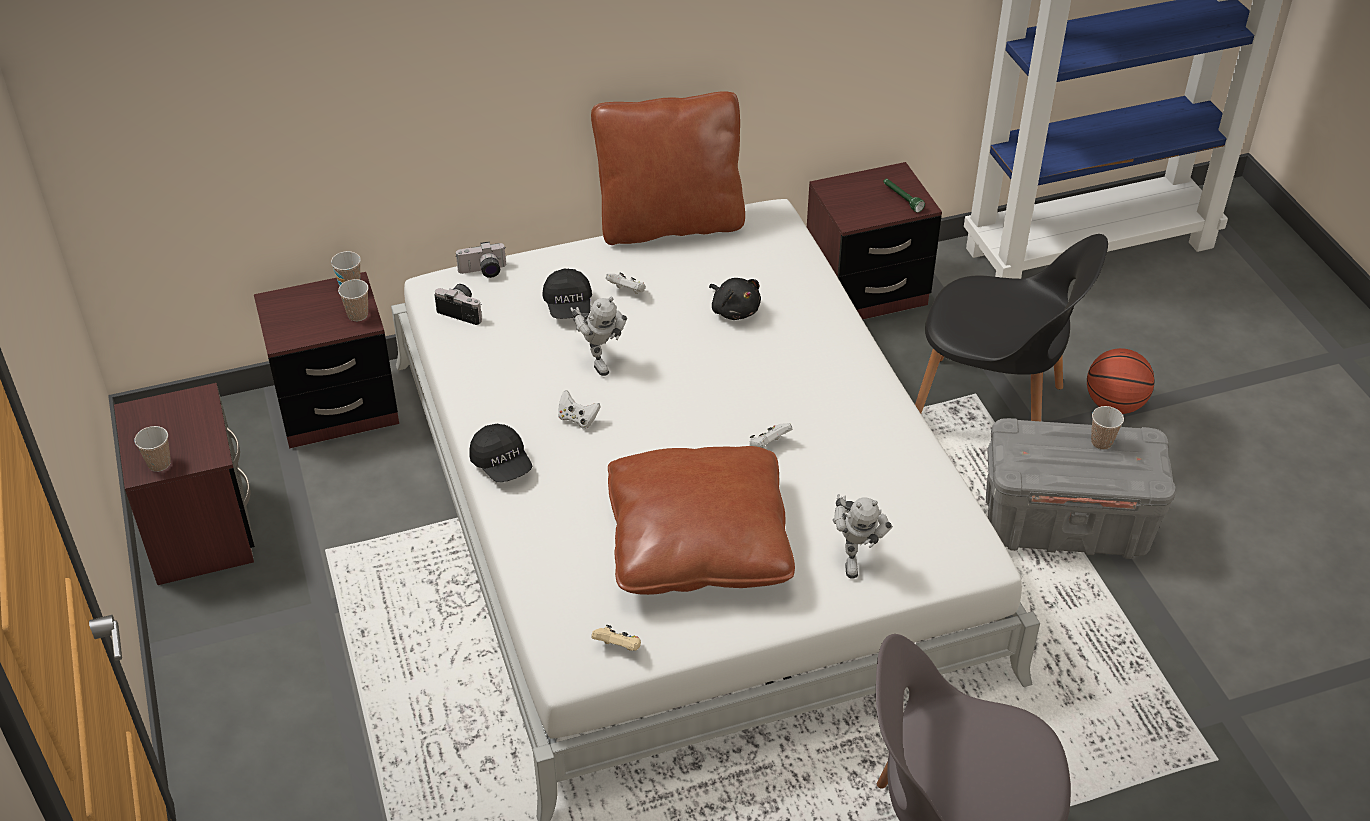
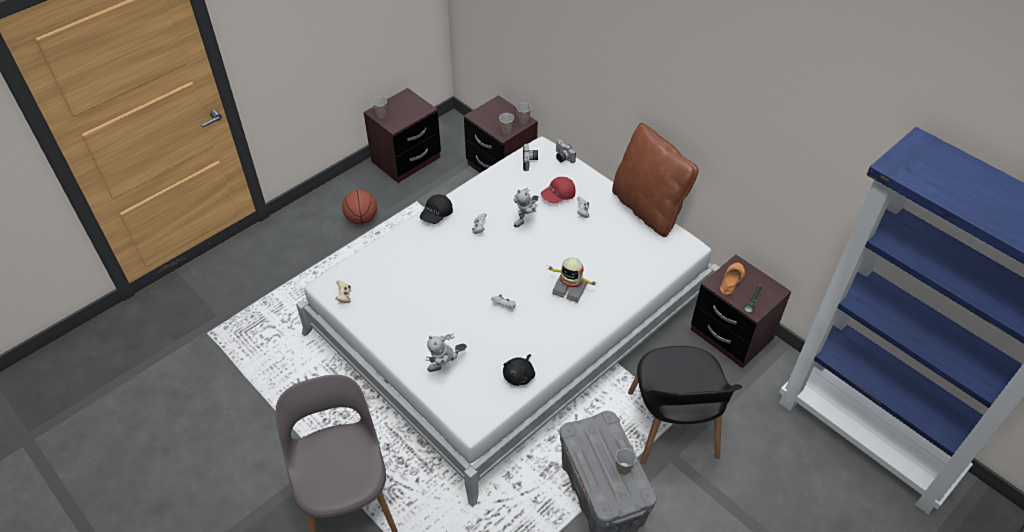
camera: 65 degrees right, 5 degrees up
black cap [542,268,592,319] -> red cap [541,177,576,204]
brown pillow [608,446,795,595] -> none
black plush toy [709,278,761,320] -> black plush toy moved to [503,354,535,386]
basketball [1087,348,1155,414] -> basketball moved to [342,190,377,225]
none -> toy robot [546,258,598,303]
none -> orange shoe [720,262,745,295]

